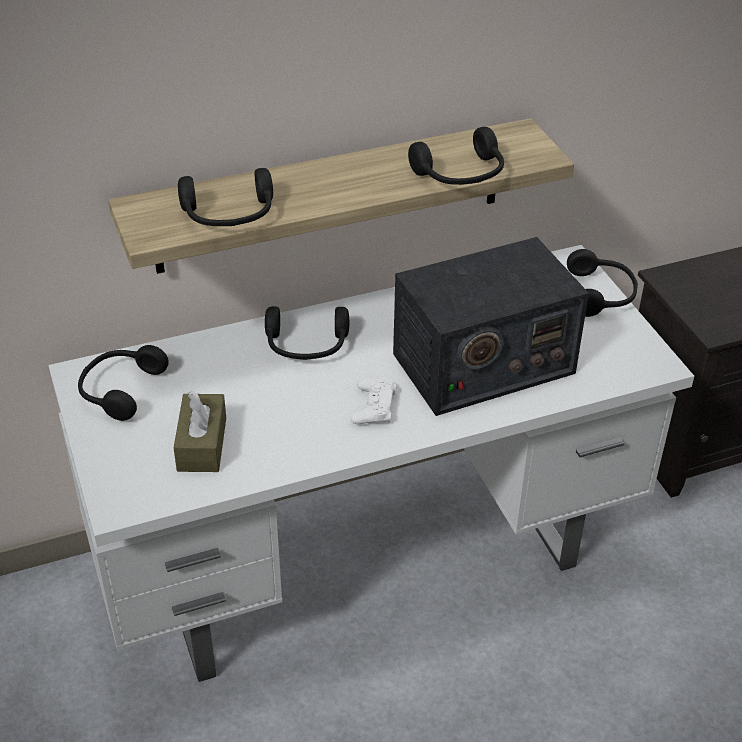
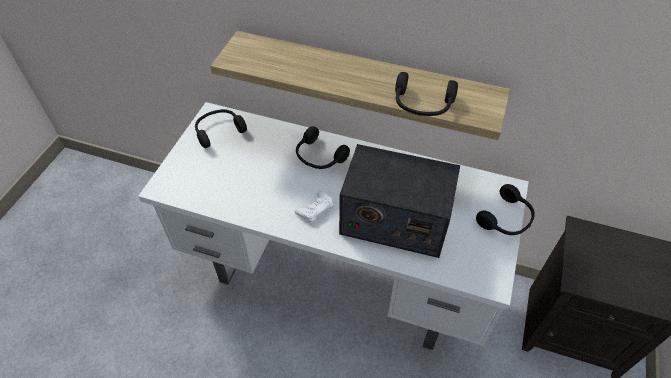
camera: 40 degrees right, 10 degrees up
brown tissue box [174,391,226,472] -> none
black headphones [178,168,273,226] -> none

